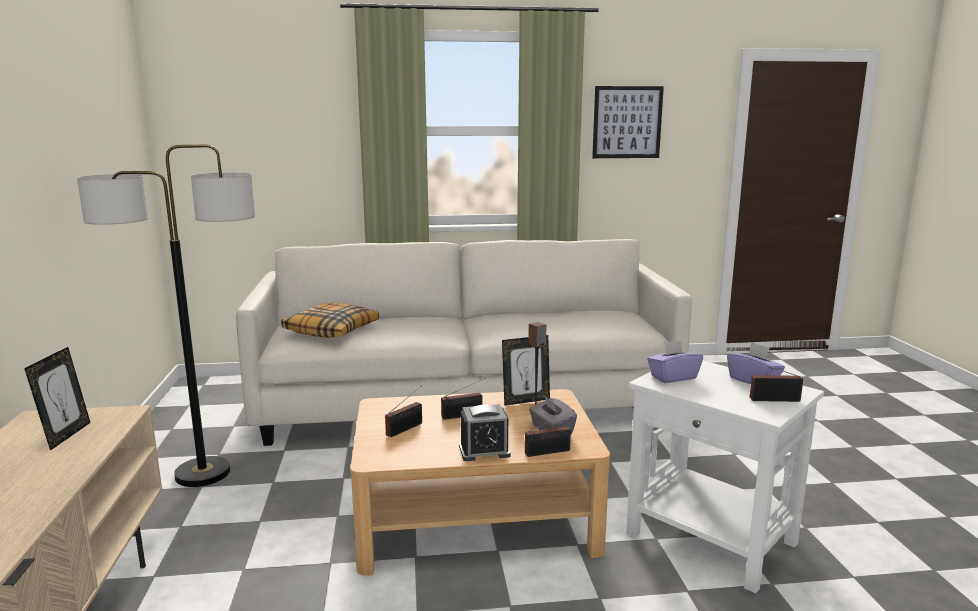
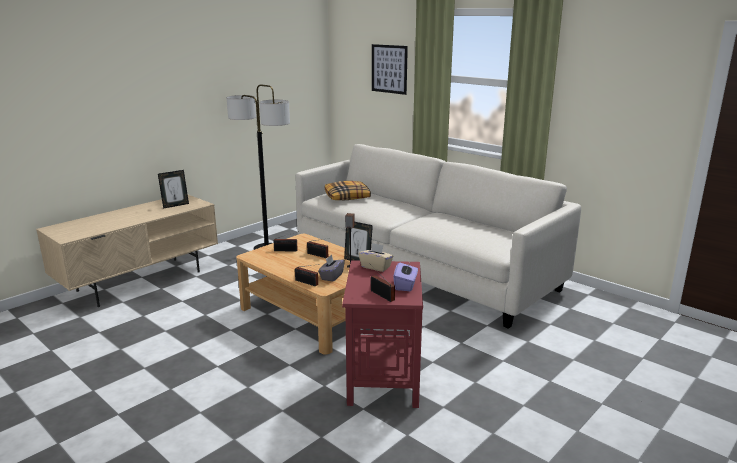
camera: 50 degrees right, 5 degrees up
alarm clock [459,404,511,461] -> none
picture [592,86,664,158] -> picture moved to [372,44,408,95]
white side table [626,361,824,594] -> red side table [342,260,423,408]
purple tissue box [647,340,703,383] -> beige tissue box [359,243,393,272]

